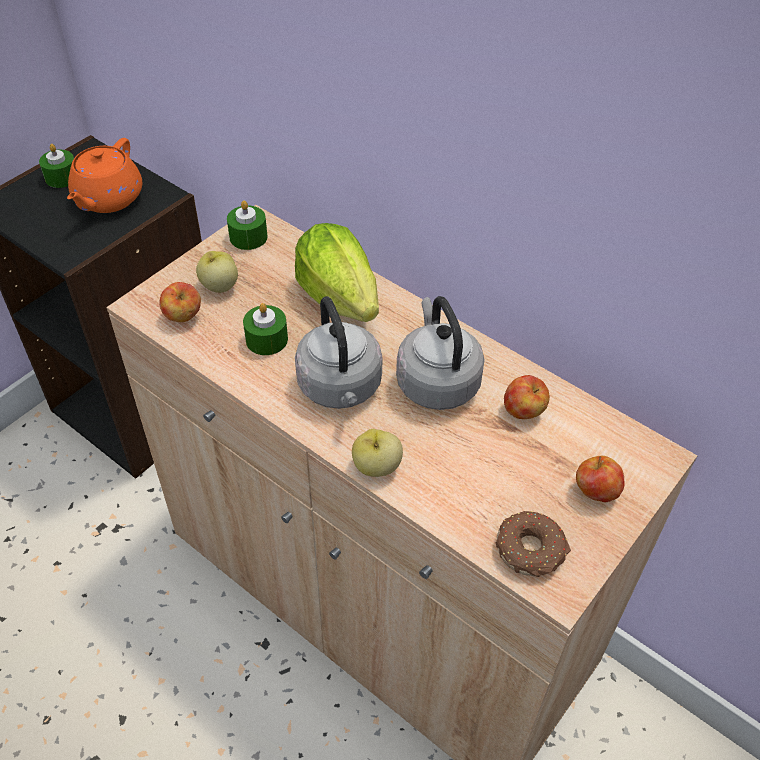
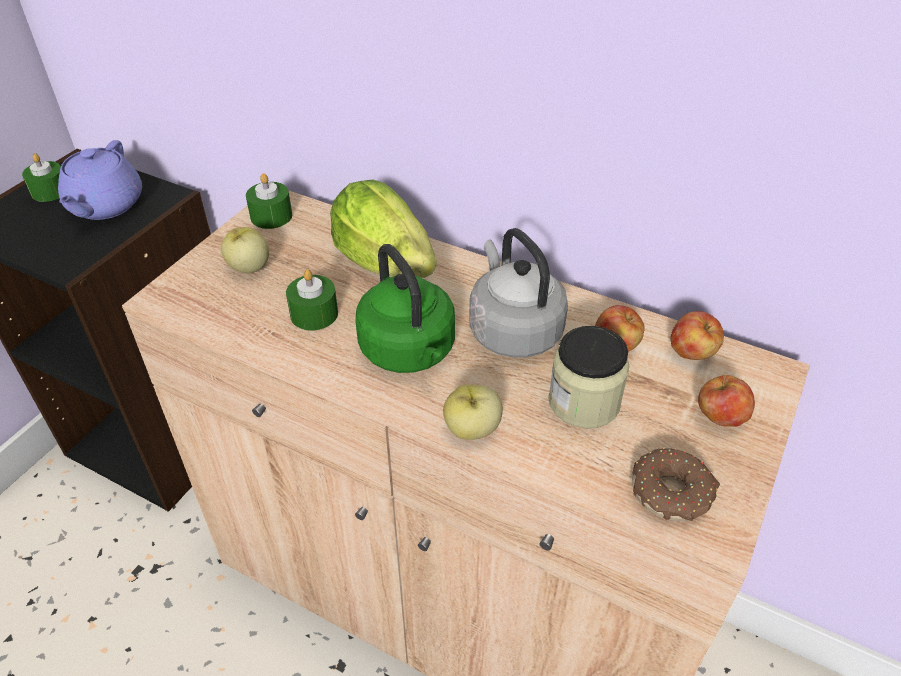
camera: 10 degrees left, 5 degrees down
orange teapot [67,138,142,213] -> purple teapot [58,140,142,220]
apple [159,282,201,322] -> apple moved to [670,311,724,360]
grey kettle [295,296,383,409] -> green kettle [355,244,455,373]
none -> jar [548,326,629,429]

